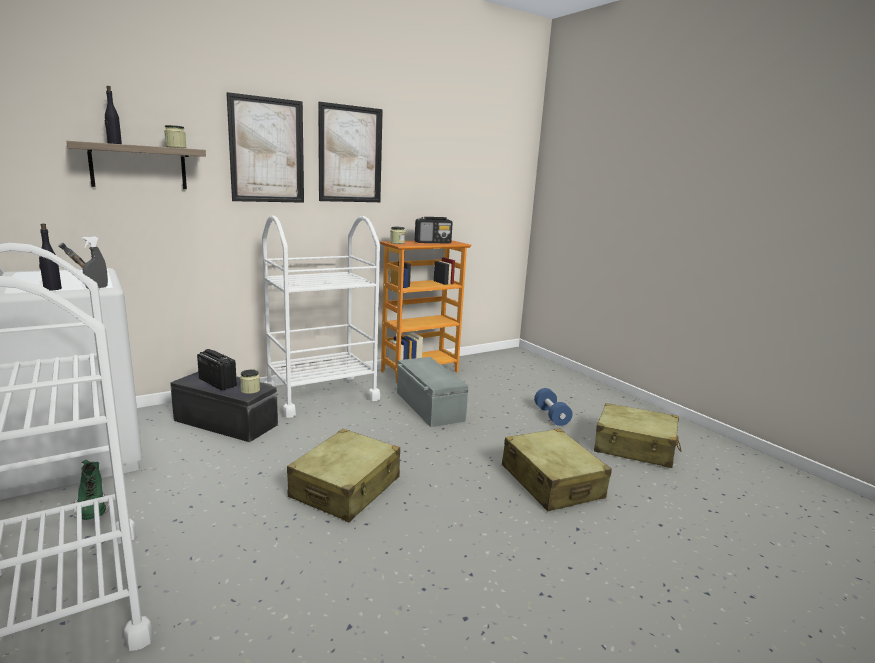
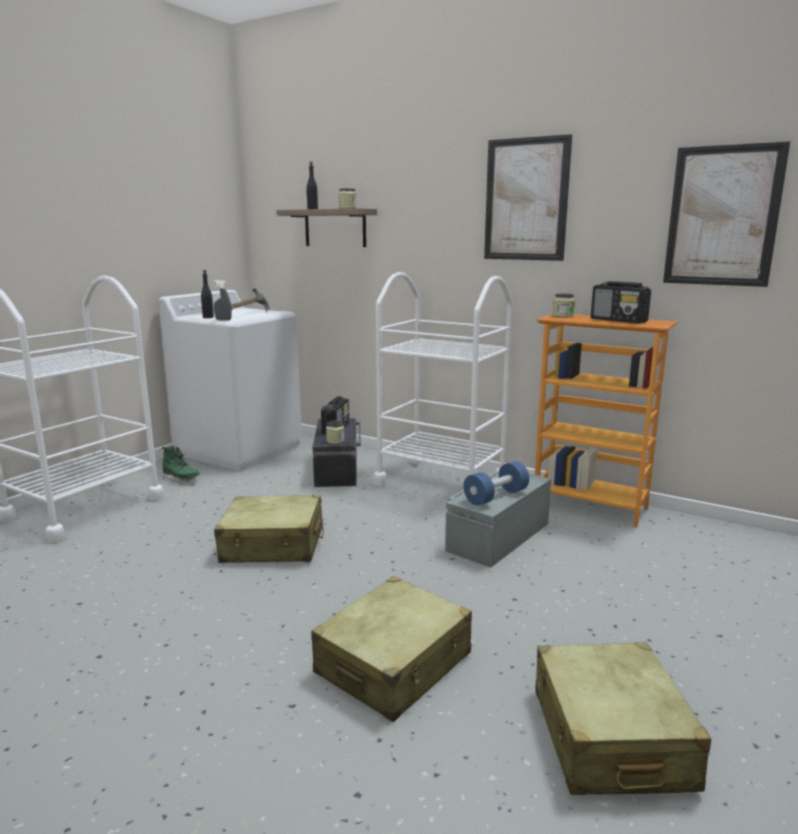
camera: 65 degrees right, 0 degrees up
green boot [73,460,109,520] -> green boot turned 90 degrees counterclockwise [162,446,200,481]
picture [226,92,304,203] -> picture moved to [663,141,790,287]
blue dumbbell [534,388,573,426] -> blue dumbbell moved to [463,461,529,506]

